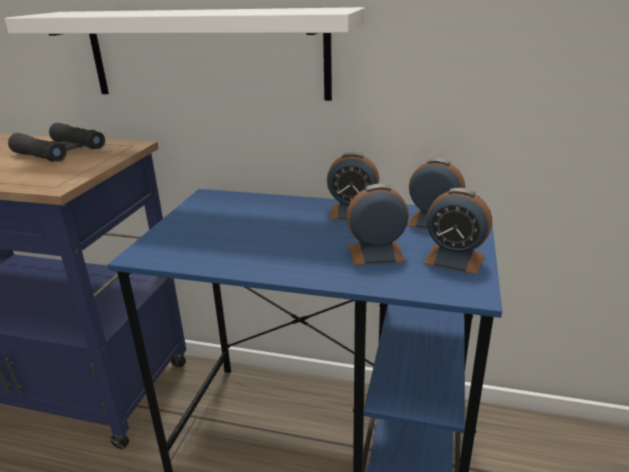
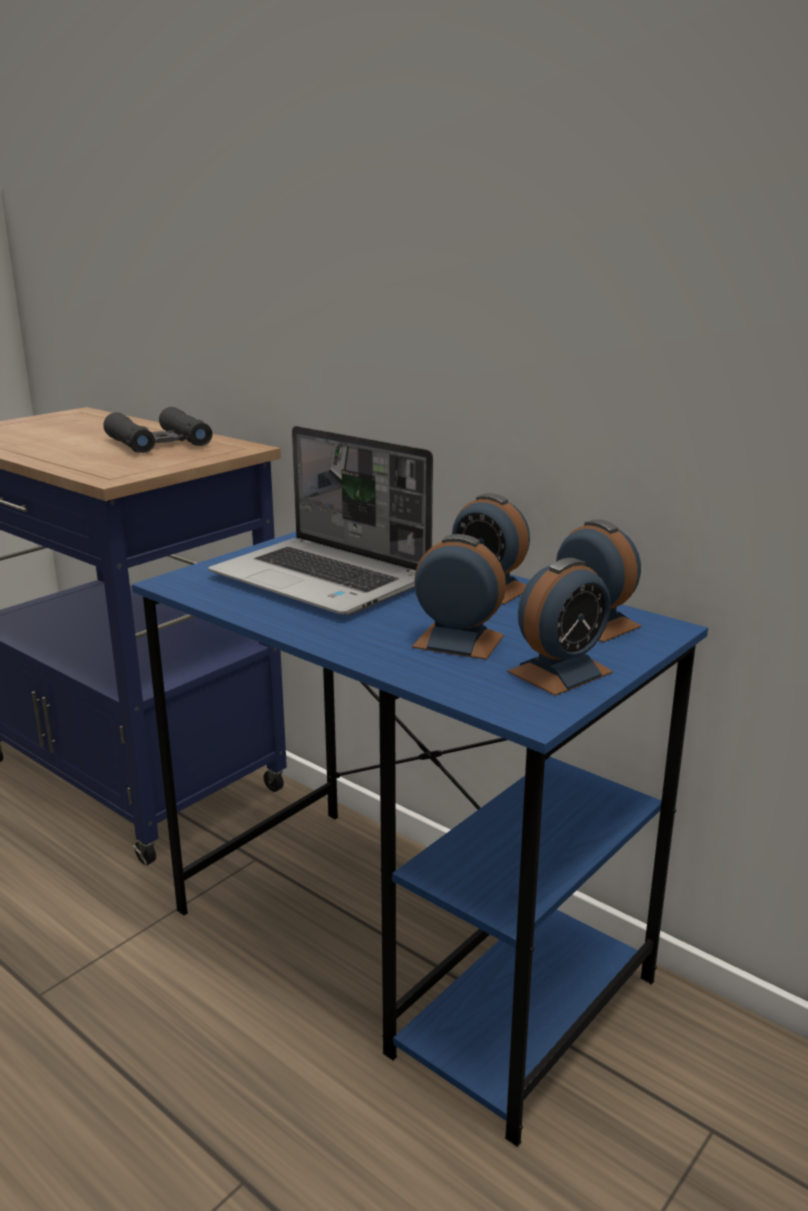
camera: 25 degrees right, 5 degrees down
white shelf [5,7,365,101] -> none
alarm clock [423,188,492,275] -> alarm clock turned 90 degrees counterclockwise [507,558,613,696]
none -> laptop [209,426,433,615]

